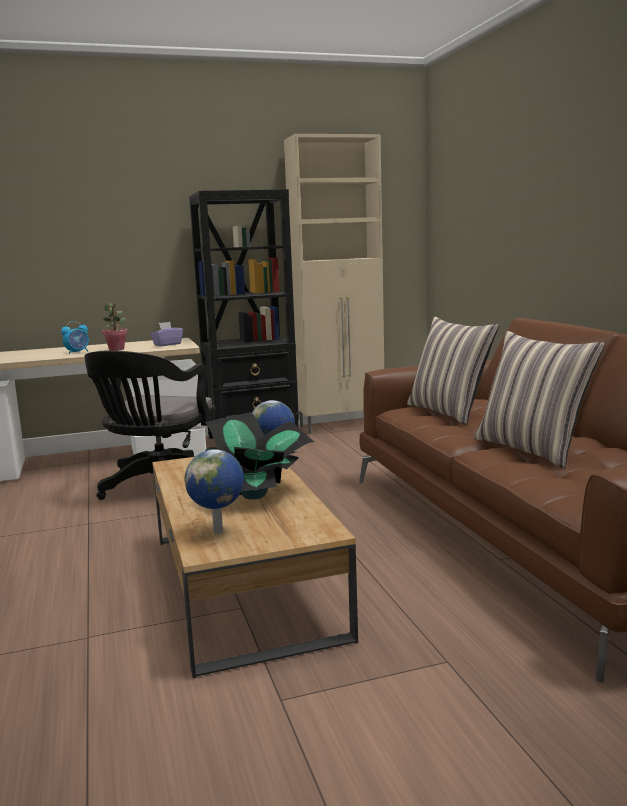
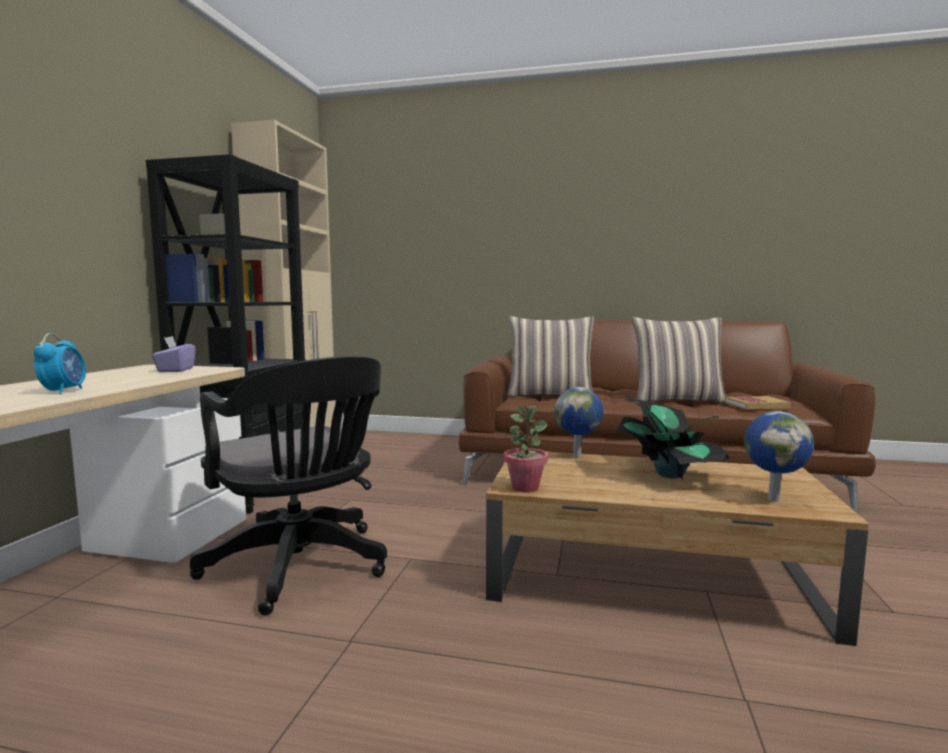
camera: 60 degrees left, 5 degrees down
potted plant [102,303,128,351] -> potted plant moved to [504,406,548,492]
none -> book [725,396,791,409]

